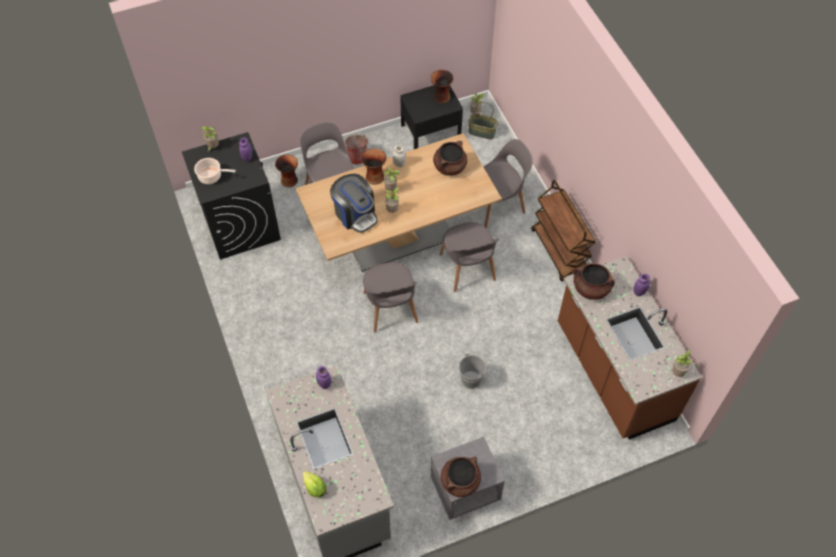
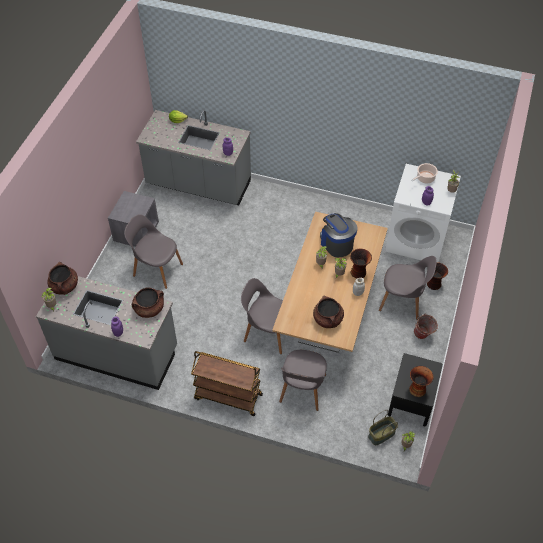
camera: 130 degrees right, 5 degrees down
black washing machine [182,132,281,260] -> white washing machine [385,164,461,262]
coffee machine [330,174,378,233] -> coffee machine turned 60 degrees clockwise [320,213,358,257]
grey chair [363,262,418,333] -> grey chair moved to [124,214,183,289]
brown cooking pot [441,457,481,497] -> brown cooking pot moved to [47,262,78,295]
grey bucket [459,353,491,389] -> none
brown counter [558,256,702,440] -> grey counter [36,276,177,390]

